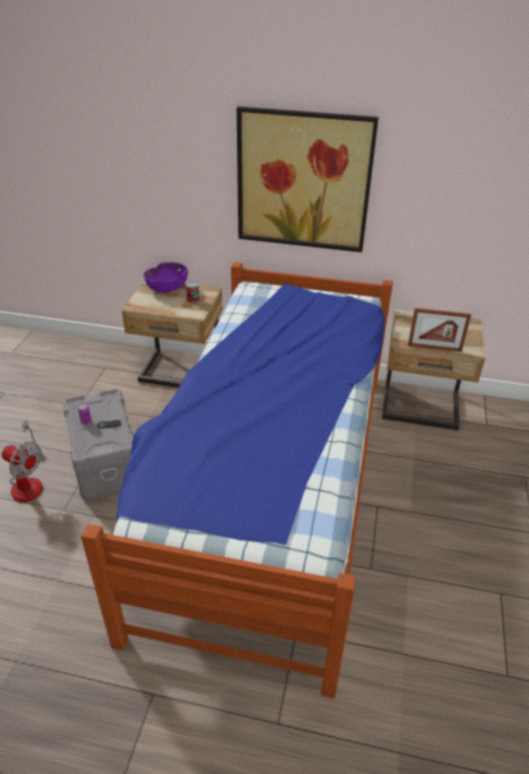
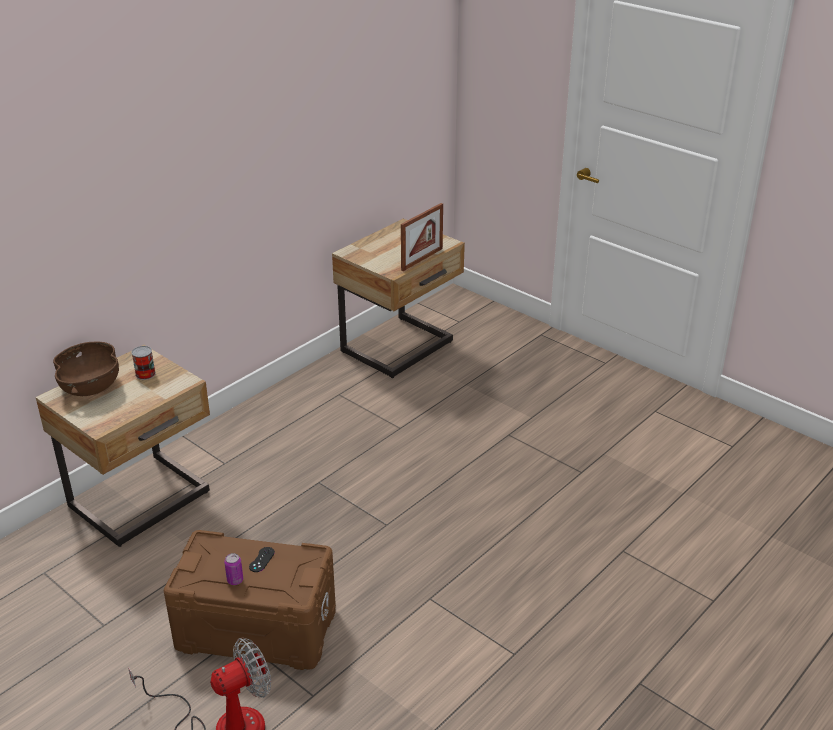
camera: 60 degrees left, 5 degrees down
grey storage box [63,389,134,500] -> brown storage box [164,530,336,670]
bed [81,262,393,698] -> none
purple bowl [143,262,188,293] -> brown bowl [53,342,119,396]
picture [237,106,379,252] -> none

